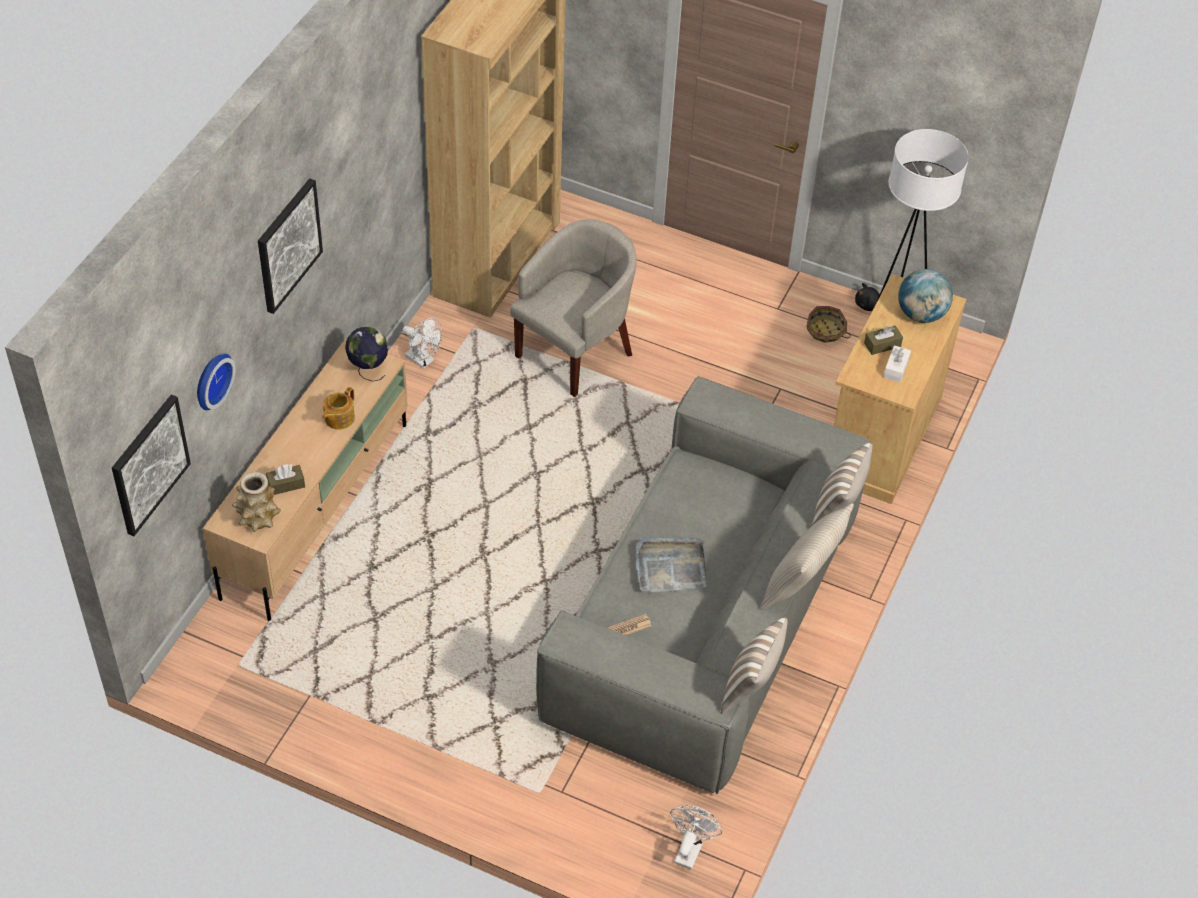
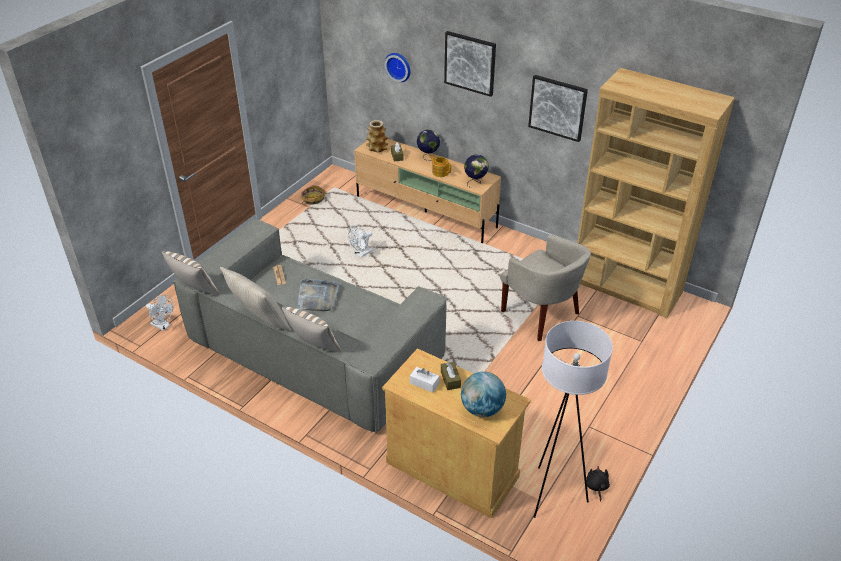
camera: 100 degrees right, 10 degrees down
picture [112,395,191,536] -> picture moved to [528,75,588,142]
white fan [403,318,442,368] -> white fan moved to [348,225,373,258]
basket [806,306,851,343] -> basket moved to [301,185,326,205]
none -> globe [417,130,440,161]

